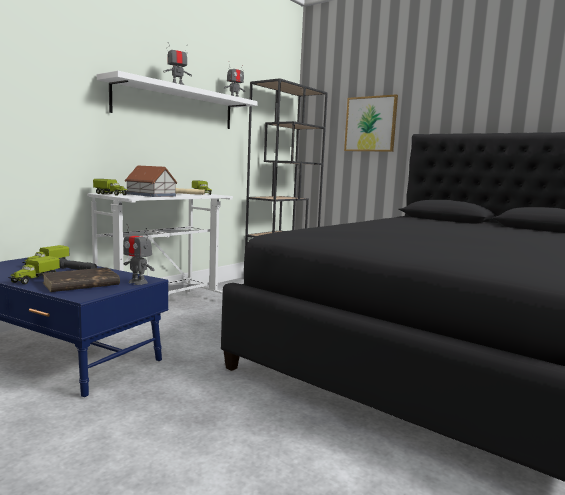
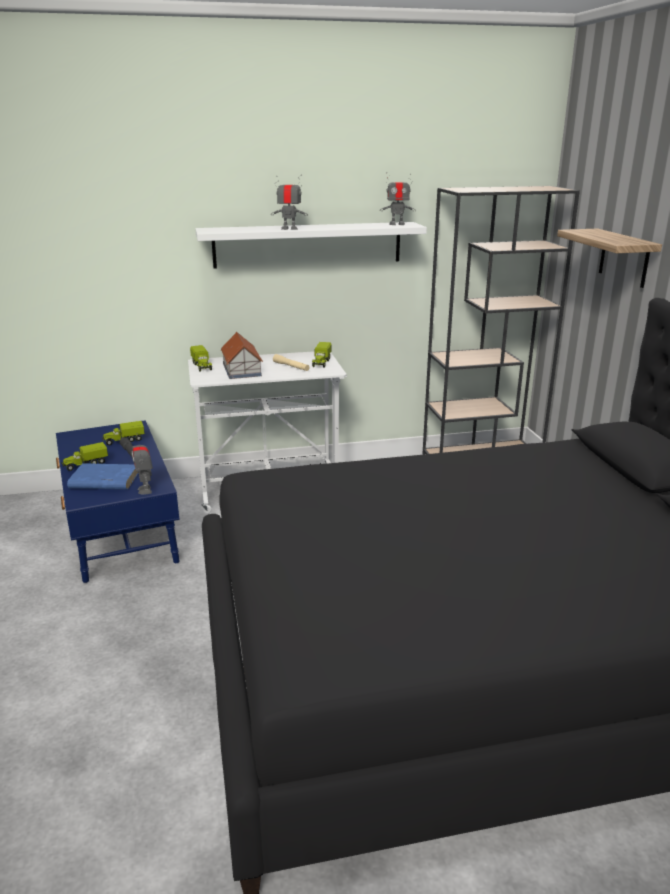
camera: 40 degrees right, 15 degrees up
brown book [42,267,120,292] -> blue book [67,463,139,490]
picture [344,94,398,152] -> shelf [557,229,662,288]

